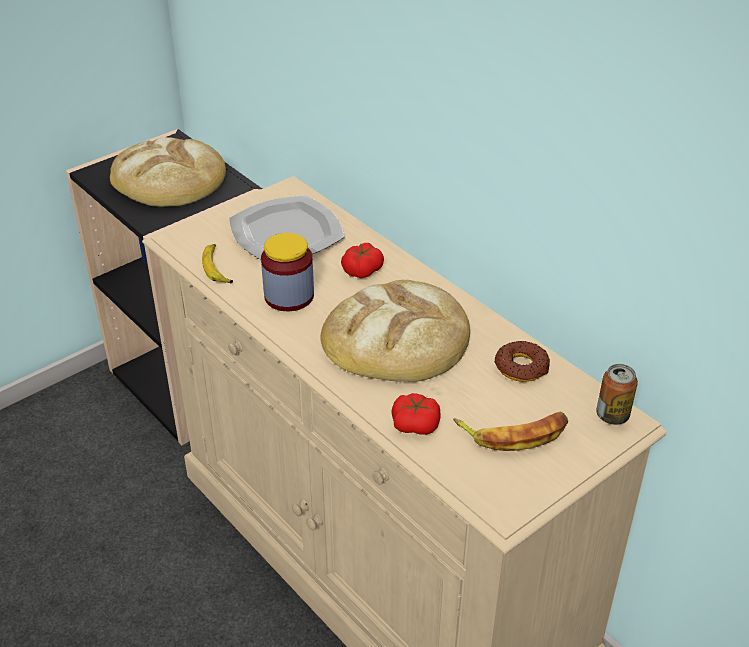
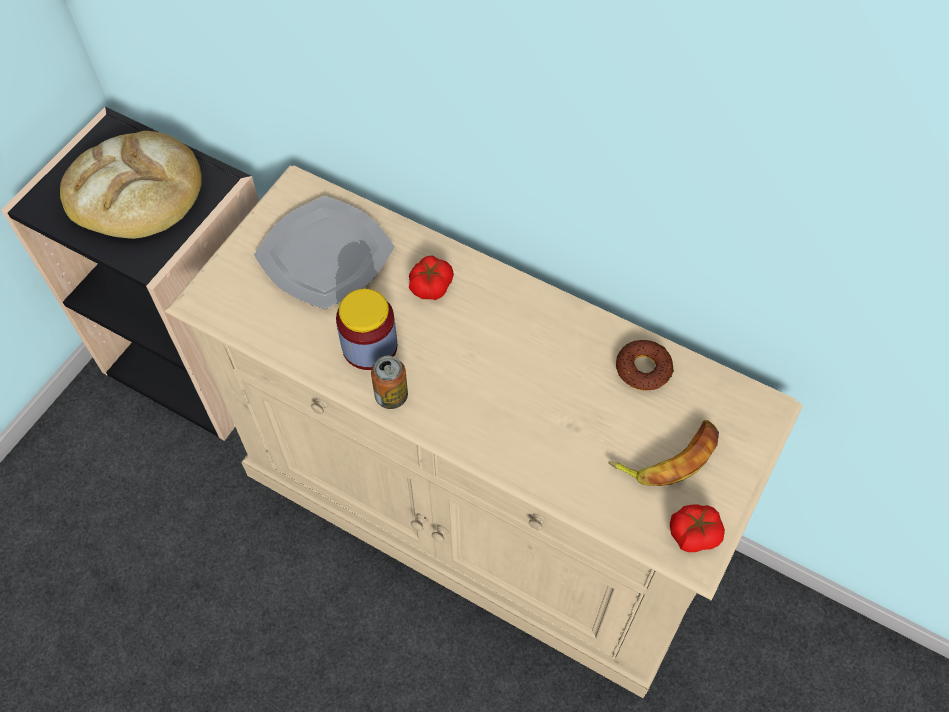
camera: 20 degrees left, 20 degrees up
banana [202,244,233,283] -> none
bread [320,280,470,382] -> none
tomato [391,393,441,435] -> tomato moved to [670,504,725,552]
can [596,364,638,425] -> can moved to [371,356,408,409]

